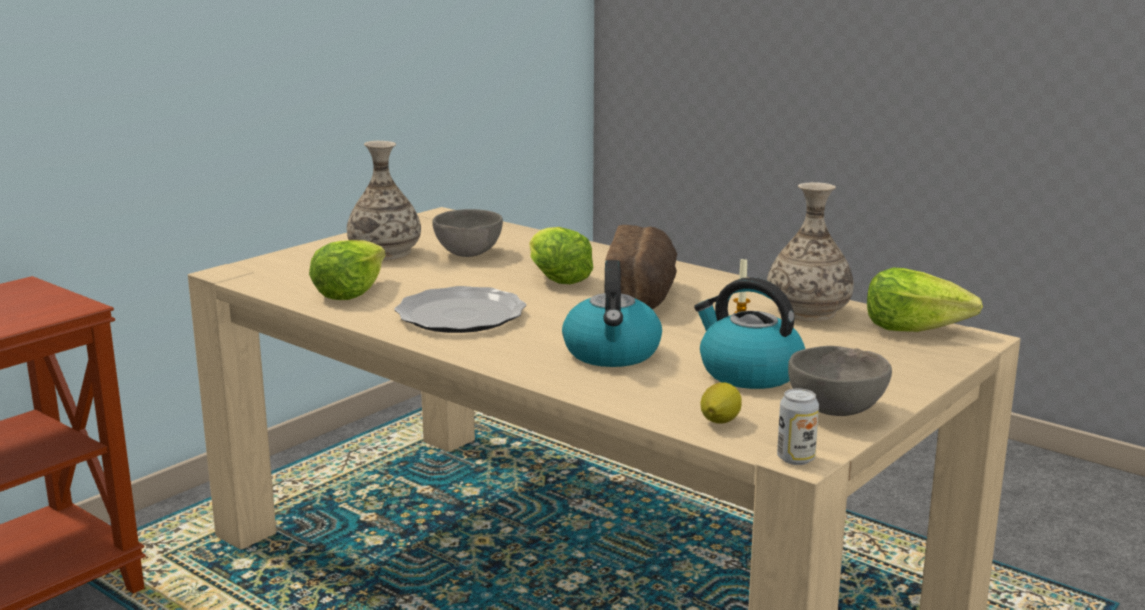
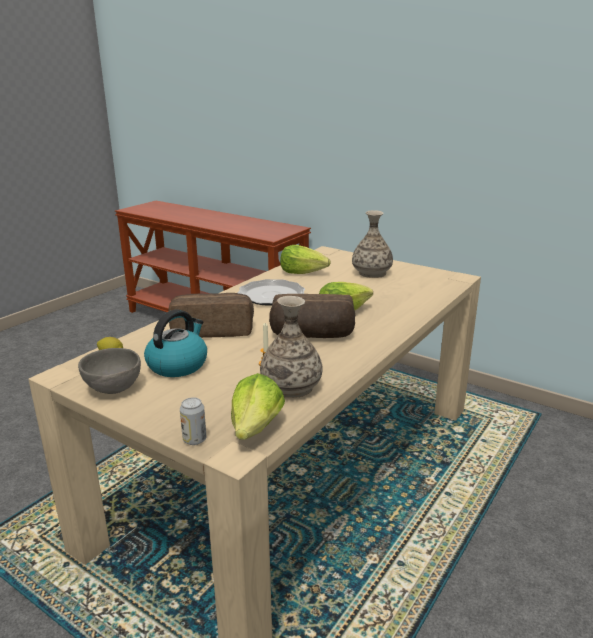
camera: 85 degrees right, 5 degrees up
grey bowl [432,209,503,257] -> none
kettle [562,260,662,367] -> bread [168,293,254,338]
can [777,388,819,465] -> can moved to [180,397,206,445]

